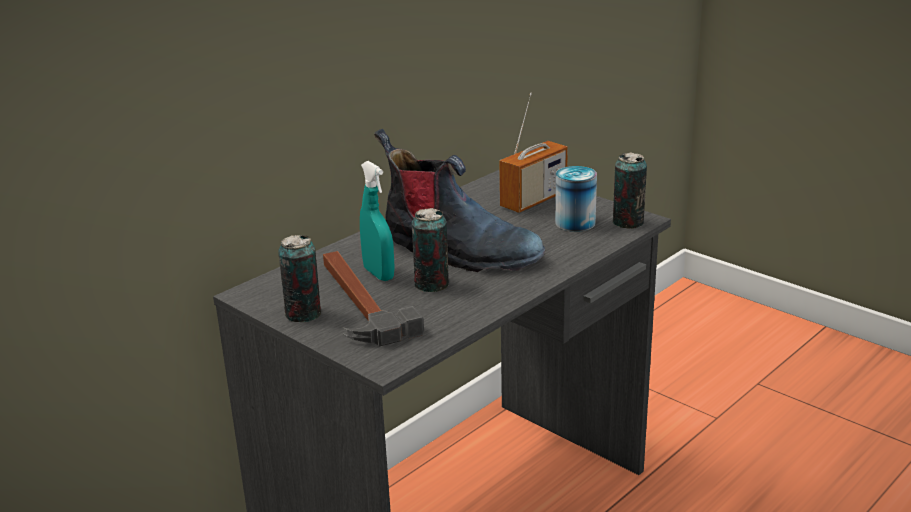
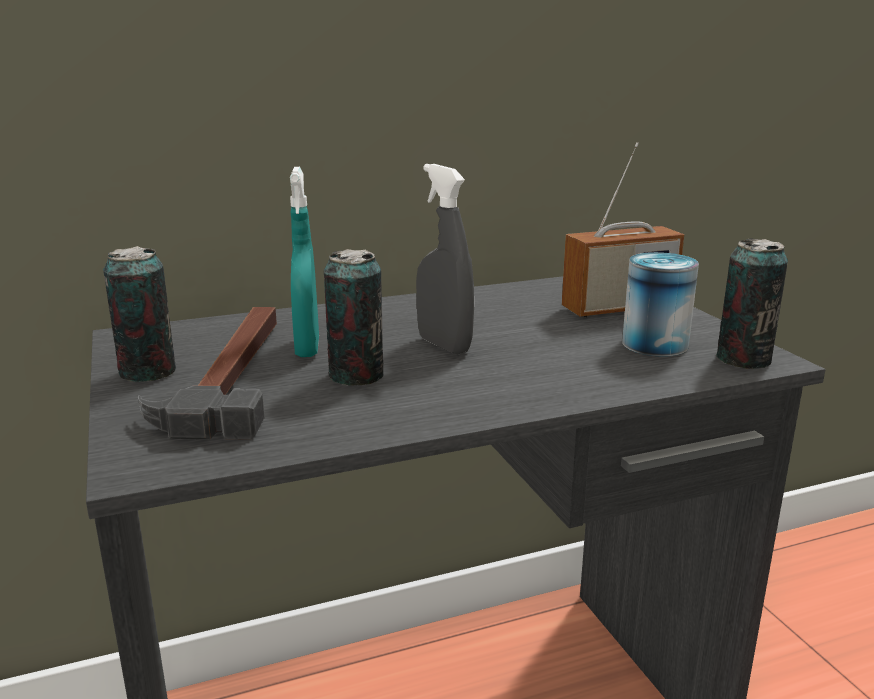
camera: 25 degrees right, 5 degrees down
boot [374,129,545,272] -> grey spray bottle [416,164,474,355]

